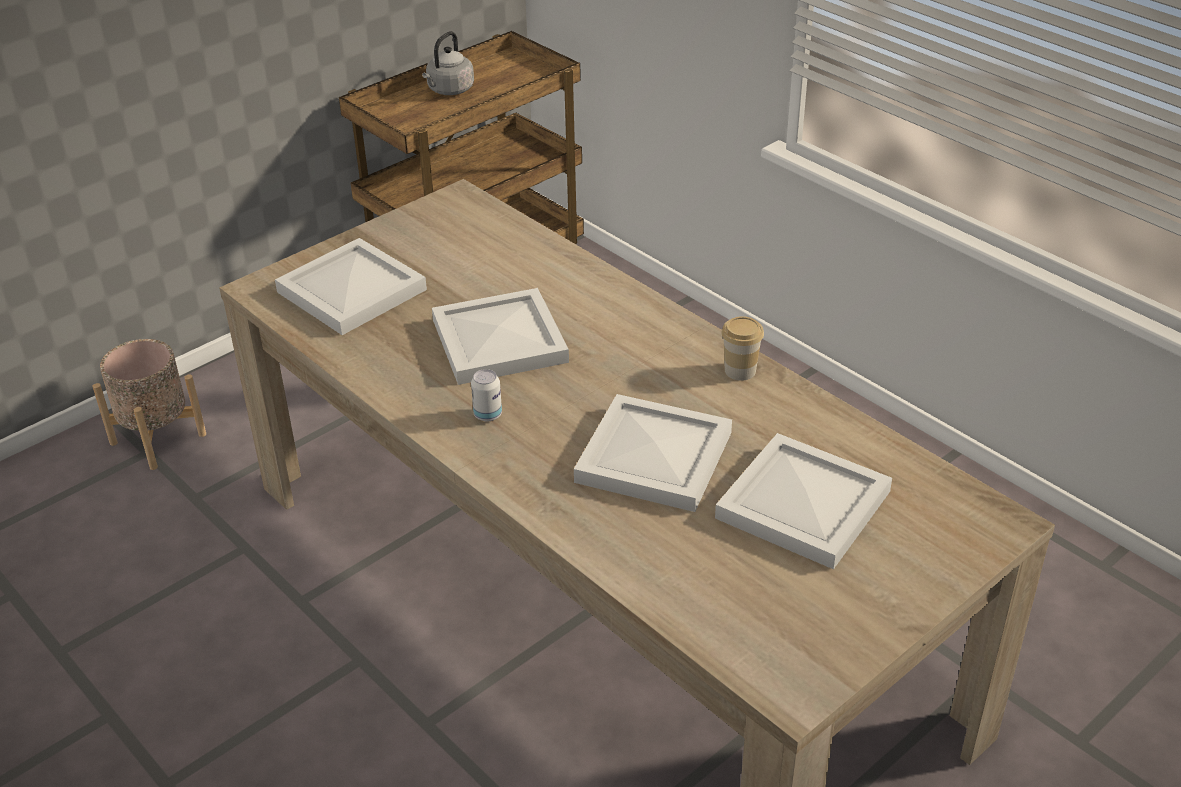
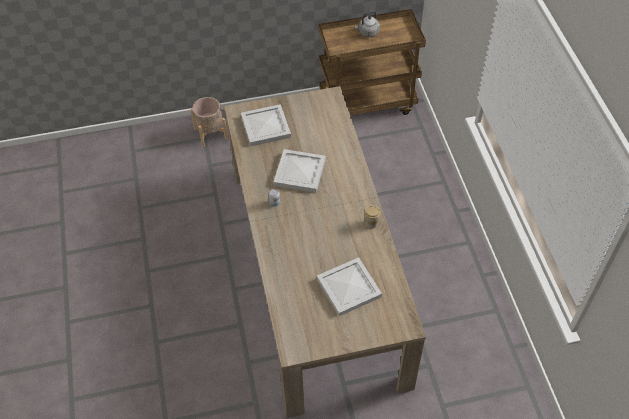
camera: 30 degrees right, 15 degrees up
white tray [574,394,732,512] -> none

